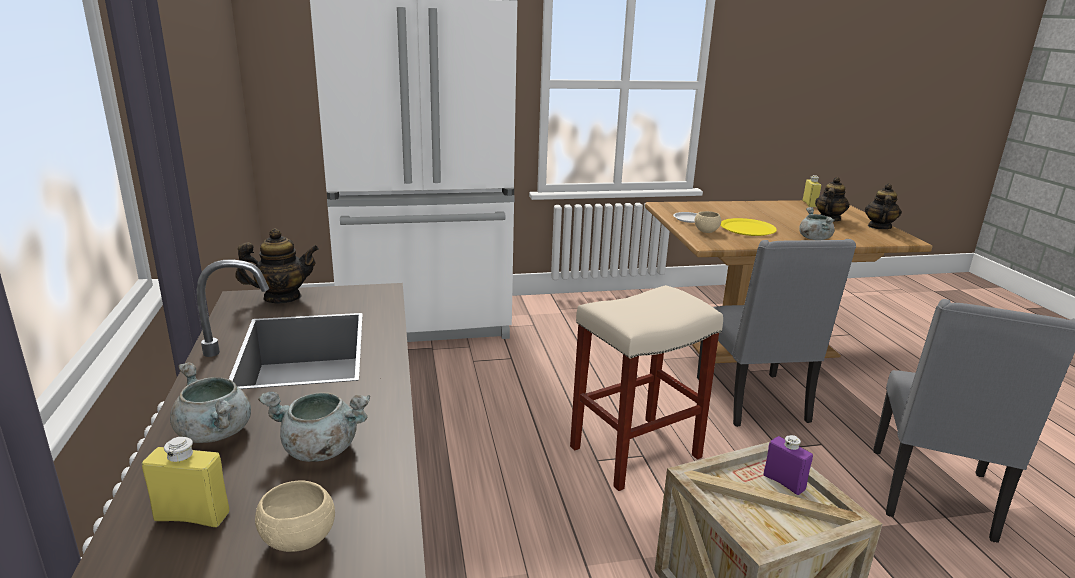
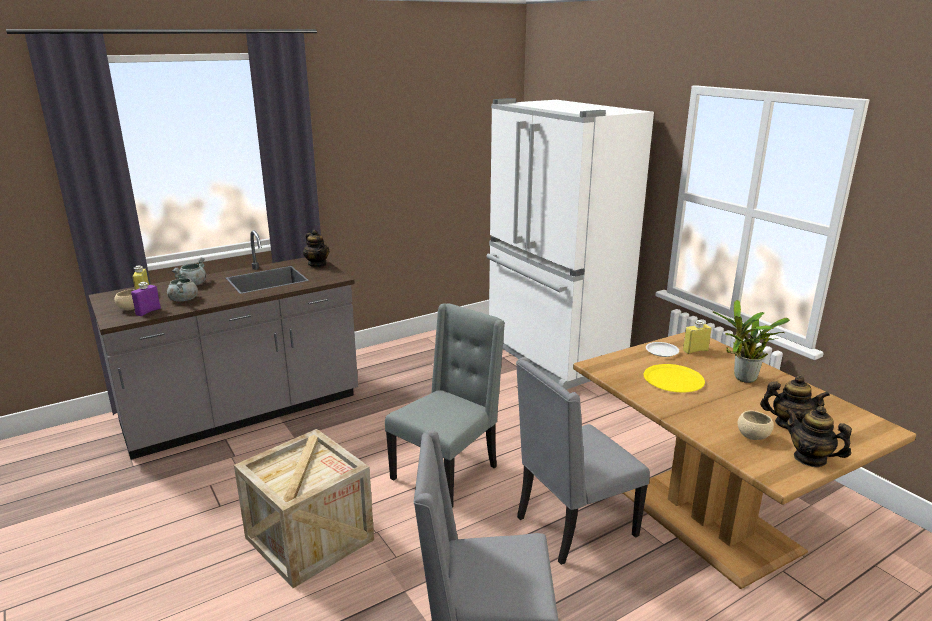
camera: 70 degrees right, 0 degrees up
beige stool [570,285,723,491] -> grey chair [385,303,505,508]
beige bowl [695,211,721,233] -> beige bowl moved to [738,411,774,440]
purple bottle [763,435,813,495] -> purple bottle moved to [131,282,161,316]
grey cooking pot [799,207,835,240] -> none
yellow bottle [803,175,821,207] -> yellow bottle moved to [683,320,711,354]
teapot [865,183,902,229] -> teapot turned 135 degrees counterclockwise [786,406,852,467]
none -> potted plant [713,300,790,383]

